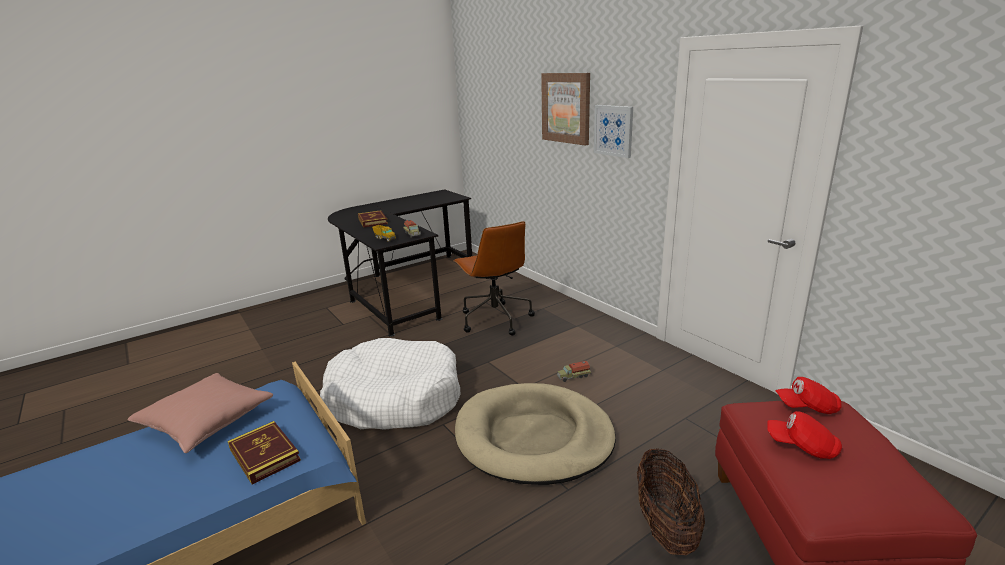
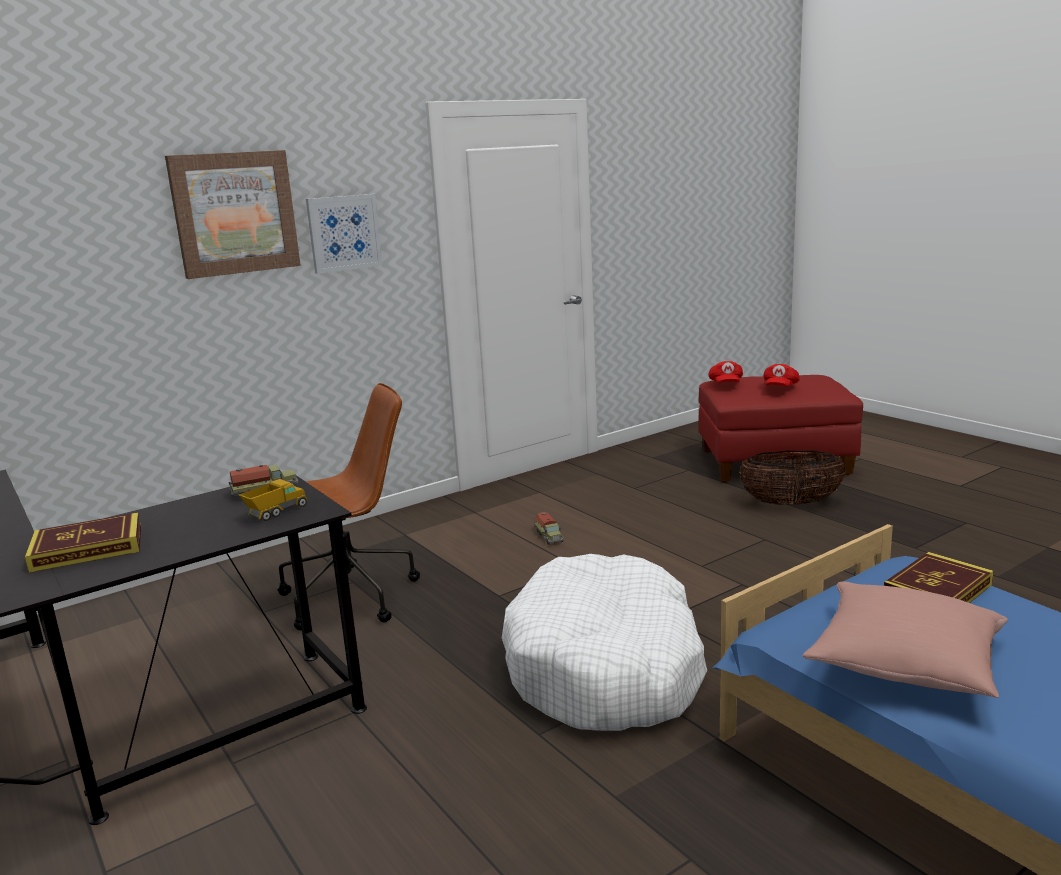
camera: 90 degrees left, 5 degrees down
beige dog bed [455,383,616,485] -> none

